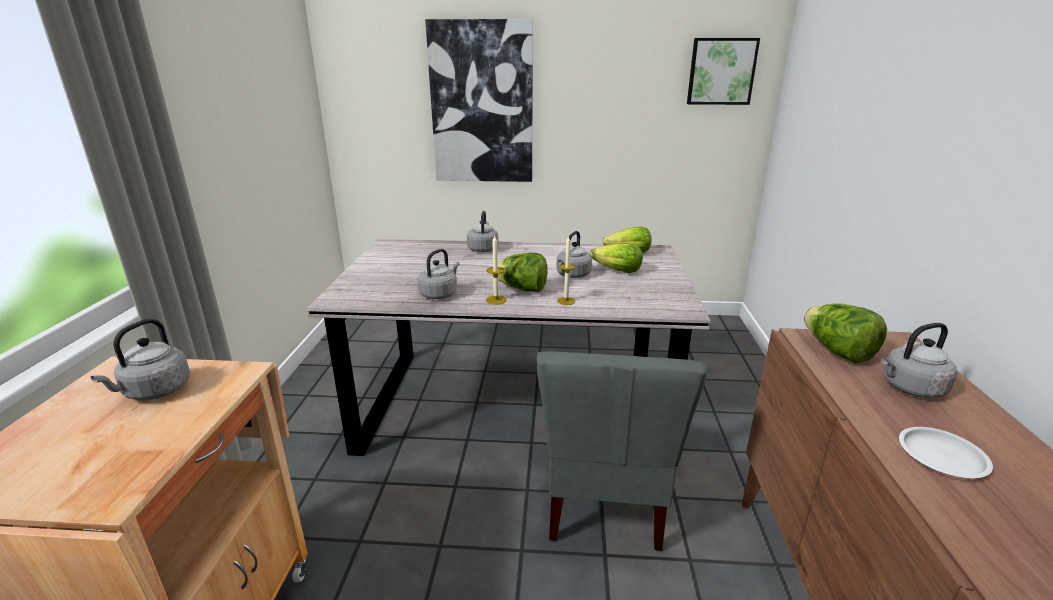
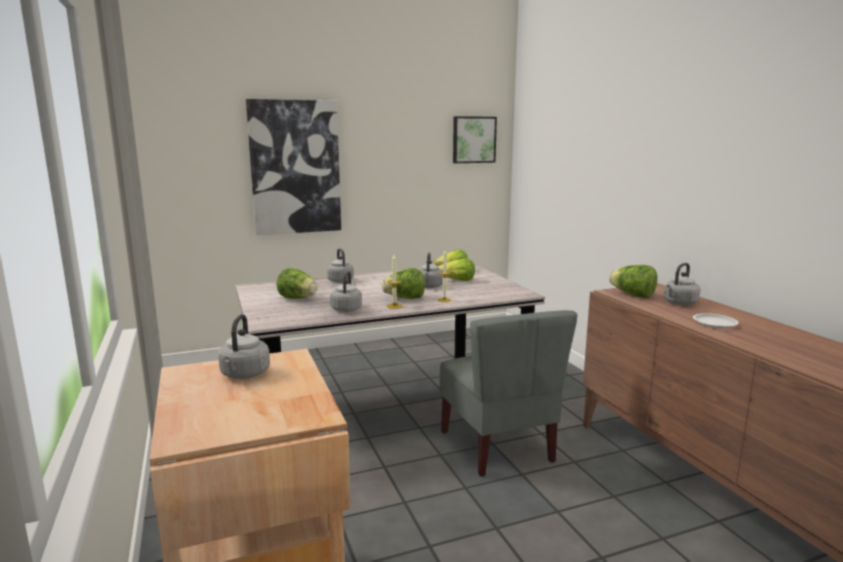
camera: 25 degrees left, 10 degrees down
none -> lettuce [276,268,318,299]

